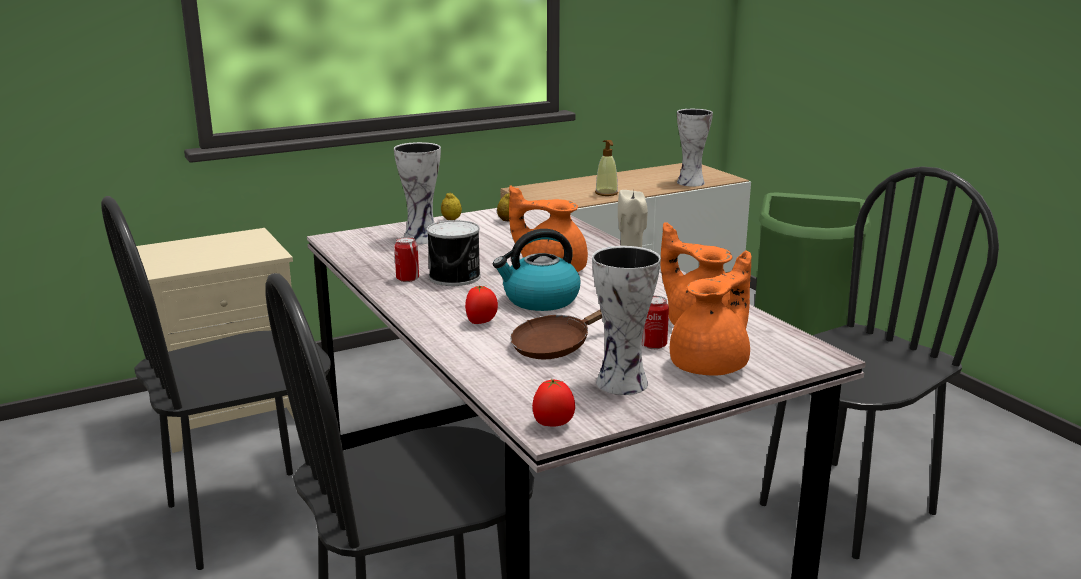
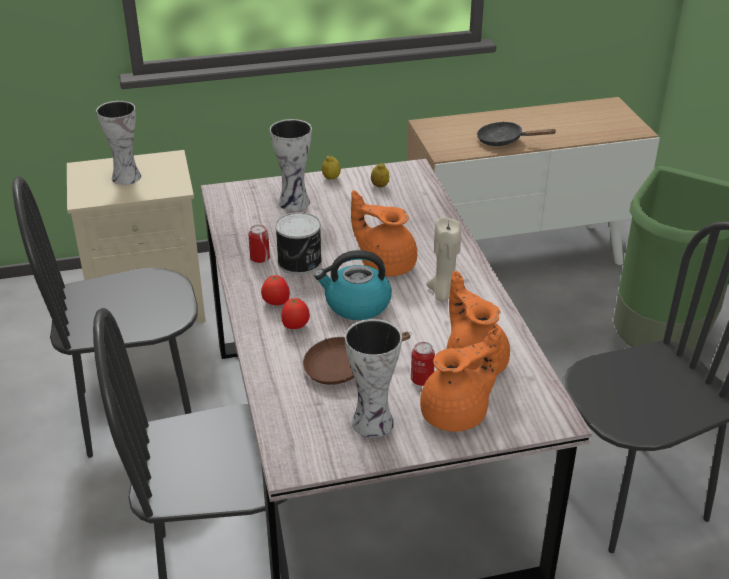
camera: 15 degrees right, 15 degrees up
tomato [532,379,575,426] -> tomato moved to [261,275,290,305]
soap dispenser [595,140,618,196] -> black frying pan [477,122,557,146]
vase [677,109,713,186] -> vase moved to [96,101,141,185]

